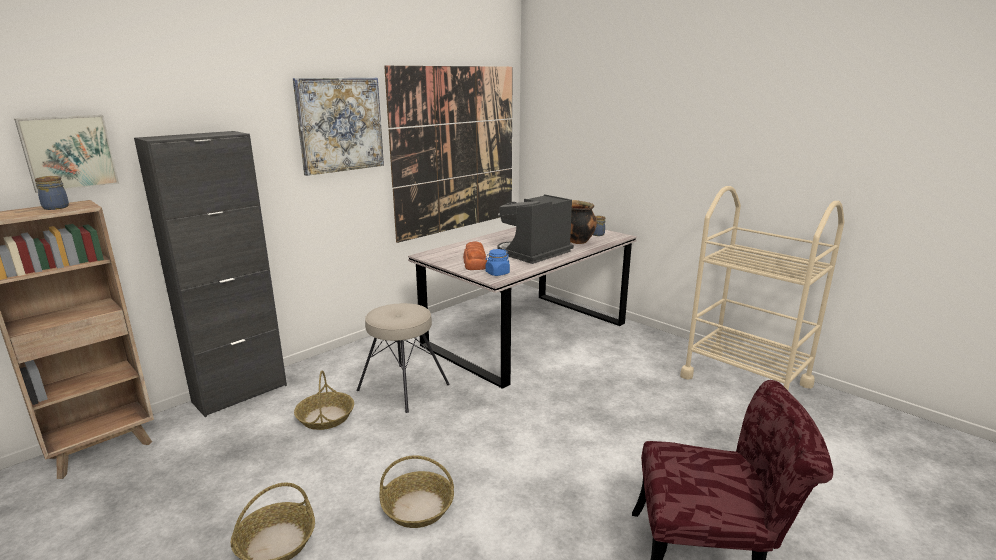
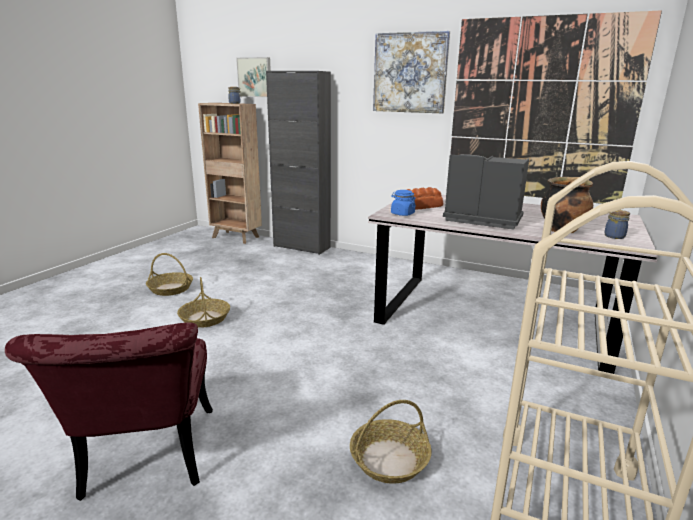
camera: 70 degrees right, 0 degrees up
basket [294,370,354,430] -> basket moved to [350,400,432,484]
beige stool [356,303,450,413] -> none

